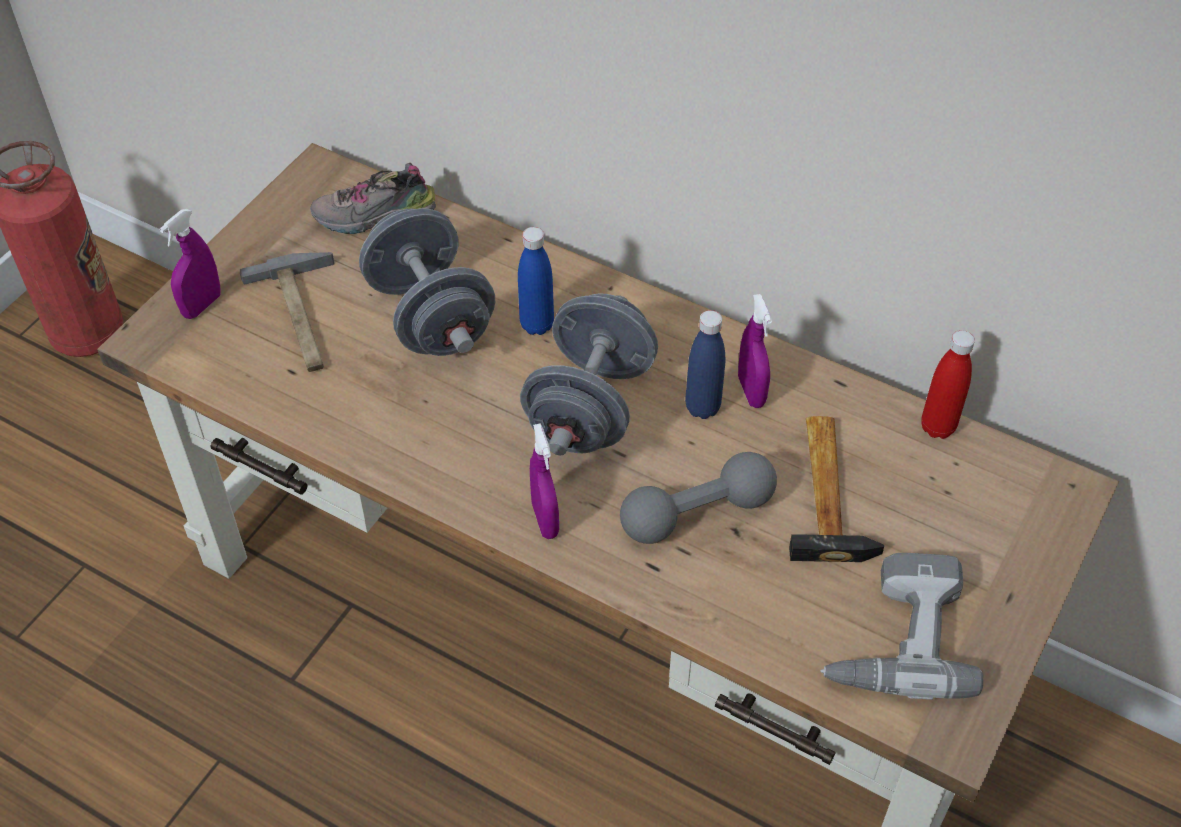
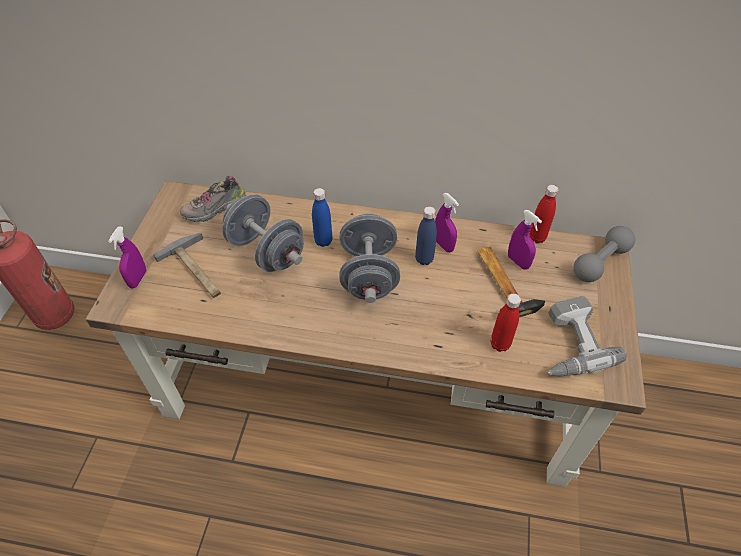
camera: 20 degrees left, 0 degrees up
purple spray bottle [530,423,559,539] -> purple spray bottle moved to [508,210,542,270]
grey dumbbell [620,452,777,544] -> grey dumbbell moved to [574,226,635,282]
none -> red bottle [491,293,521,352]

